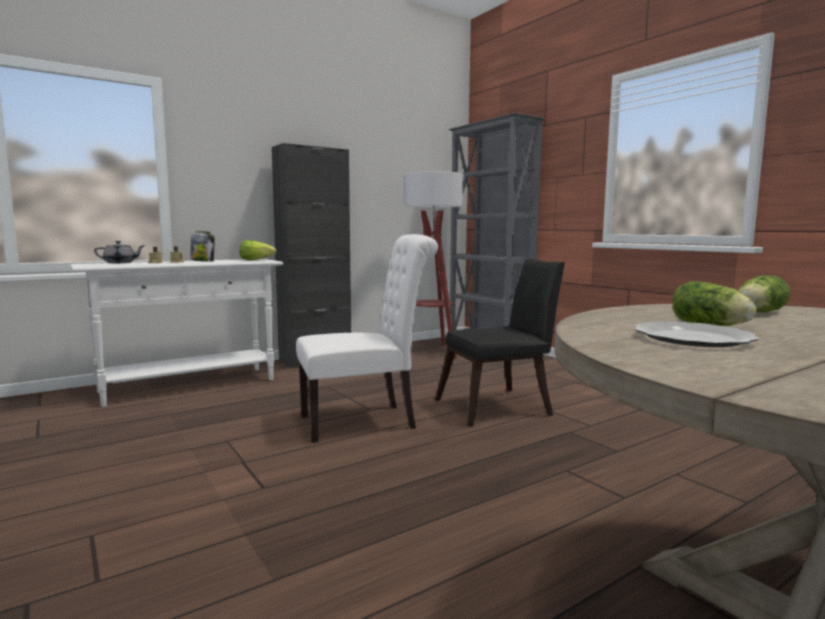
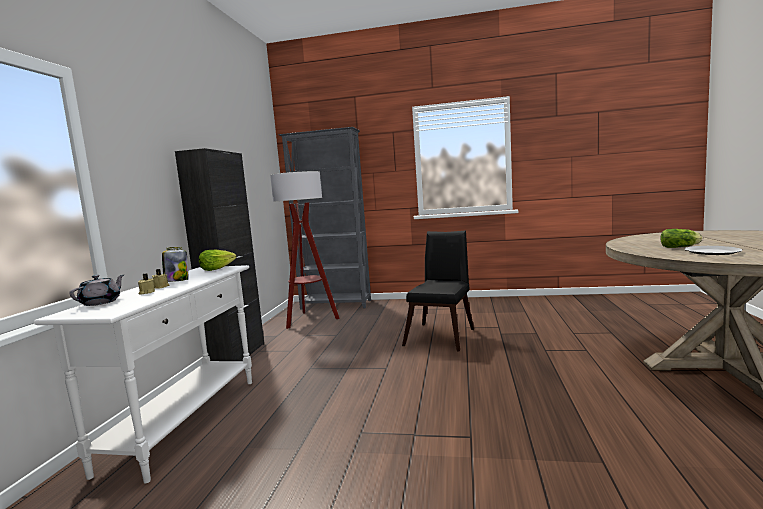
camera: 45 degrees left, 0 degrees up
white chair [296,234,438,443] -> none
lettuce [738,275,790,312] -> none

